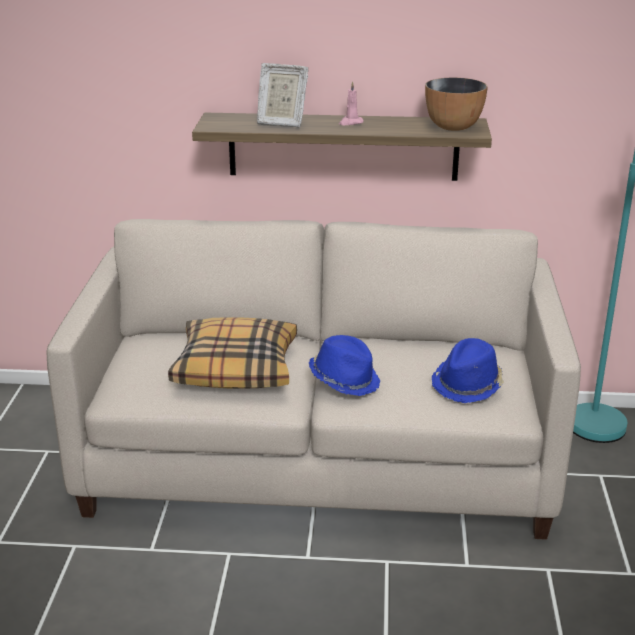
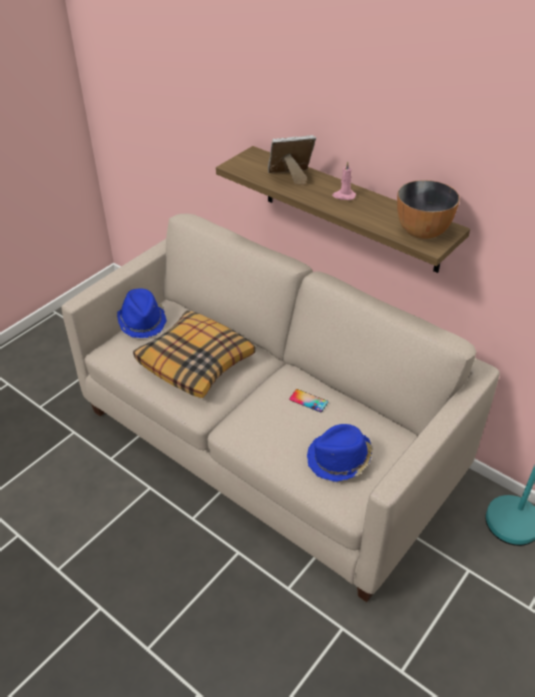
camera: 35 degrees right, 15 degrees up
picture frame [257,63,308,127] -> picture frame turned 120 degrees clockwise [268,135,316,185]
blue hat [309,335,380,396] -> blue hat moved to [117,288,167,338]
none -> phone [289,389,328,413]

